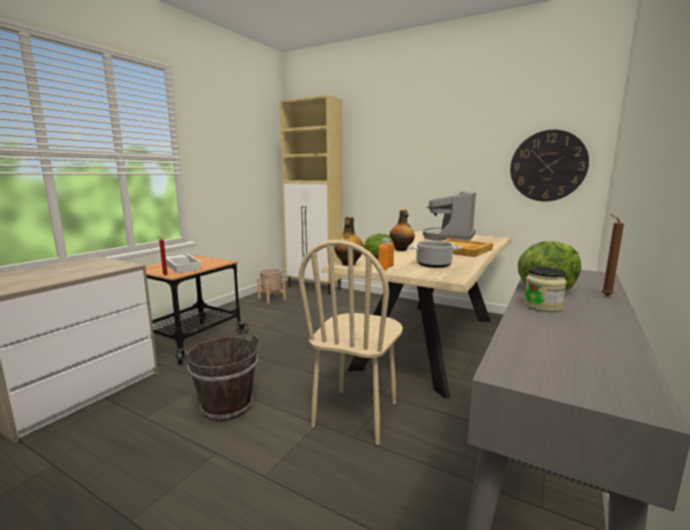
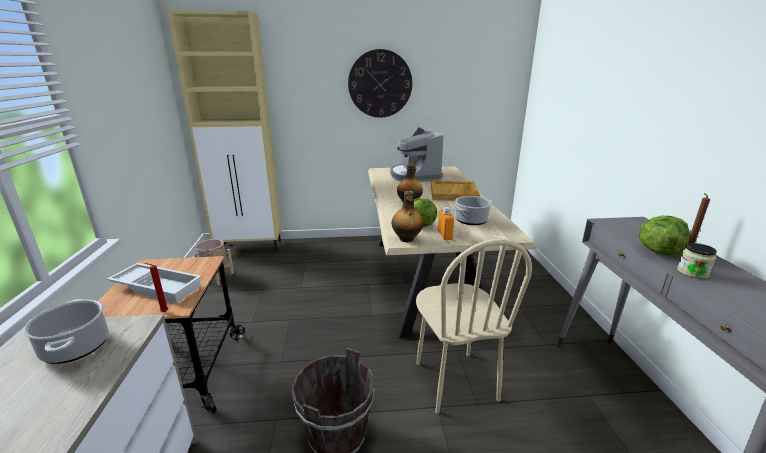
camera: 35 degrees left, 10 degrees up
wall clock [510,130,589,202] -> wall clock moved to [348,49,412,118]
none -> cooking pot [23,299,109,364]

